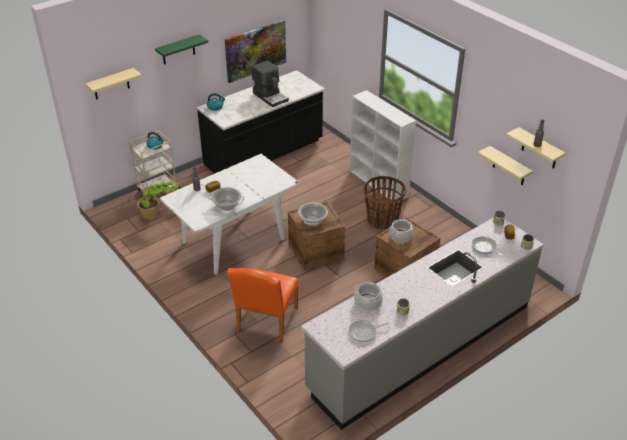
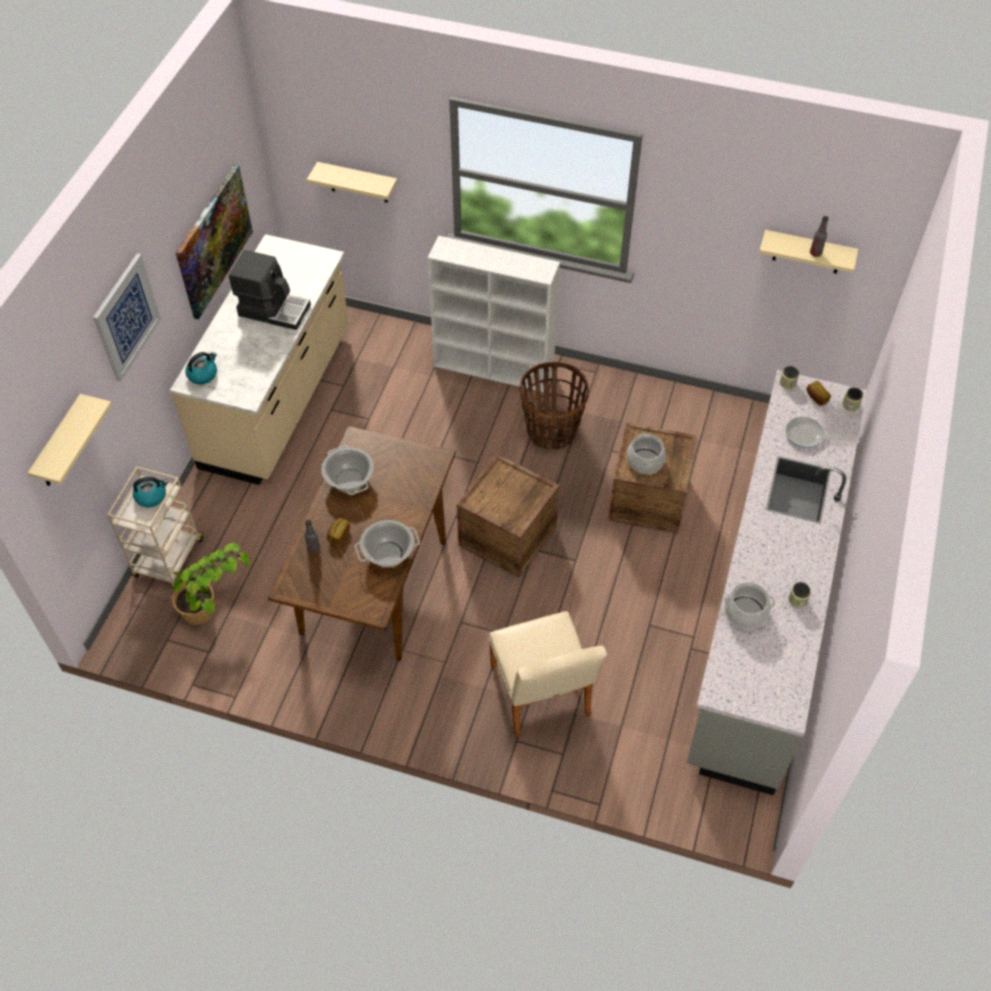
camera: 35 degrees left, 15 degrees up
green shelf [155,34,208,65] -> picture [93,253,161,382]
white dining table [159,154,300,275] -> brown dining table [268,426,456,661]
black counter [197,70,325,174] -> beige counter [170,234,349,485]
orange chair [227,268,299,344] -> beige chair [488,611,607,738]
cooking pot [298,202,328,226] -> cooking pot moved to [321,445,374,495]
frying pan [349,320,389,342] -> none
beige shelf [477,146,533,185] -> beige shelf moved to [307,162,398,203]

